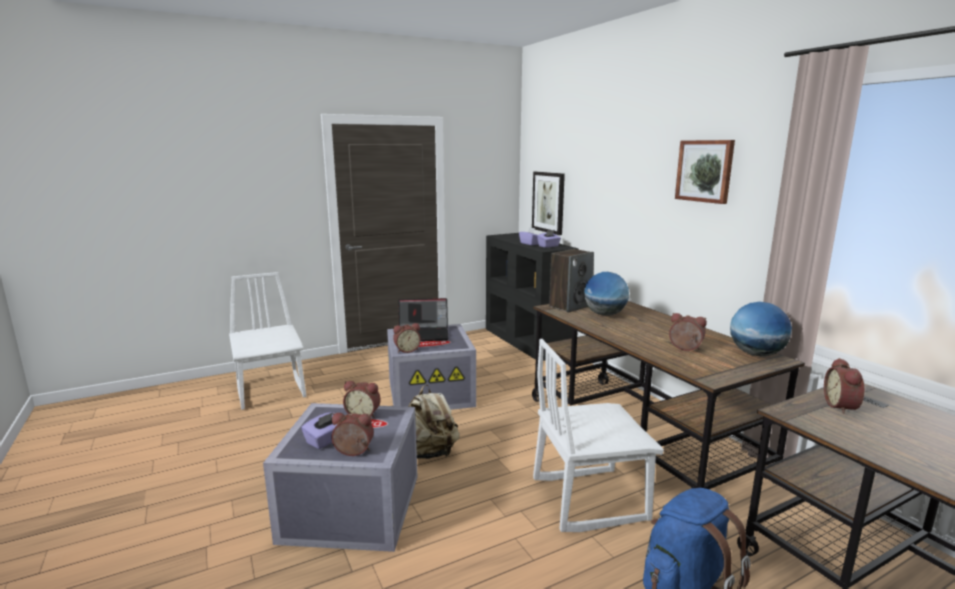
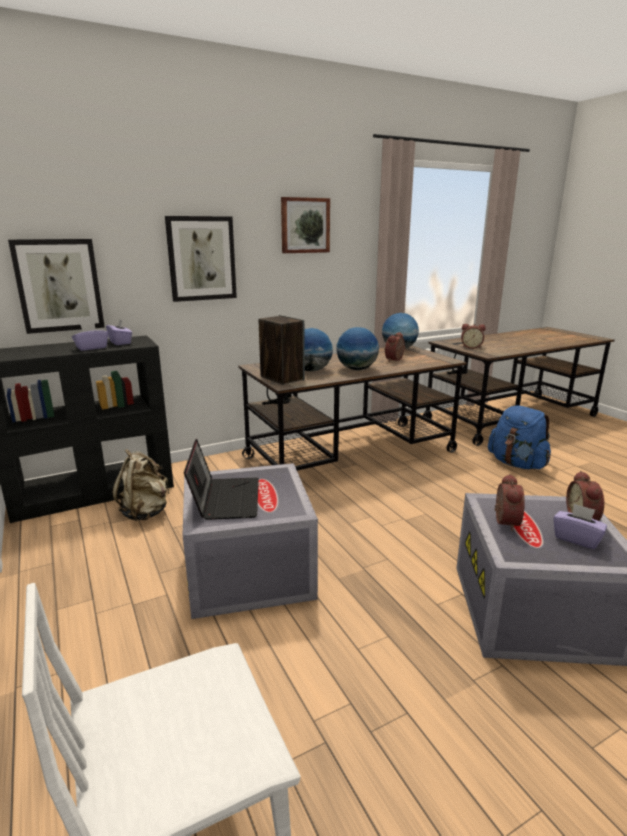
camera: 90 degrees left, 5 degrees up
alarm clock [393,323,421,353] -> none
beige backpack [408,384,460,459] -> beige backpack moved to [112,449,170,521]
white chair [533,339,664,532] -> none
none -> picture [165,216,237,302]
none -> globe [336,327,379,370]

